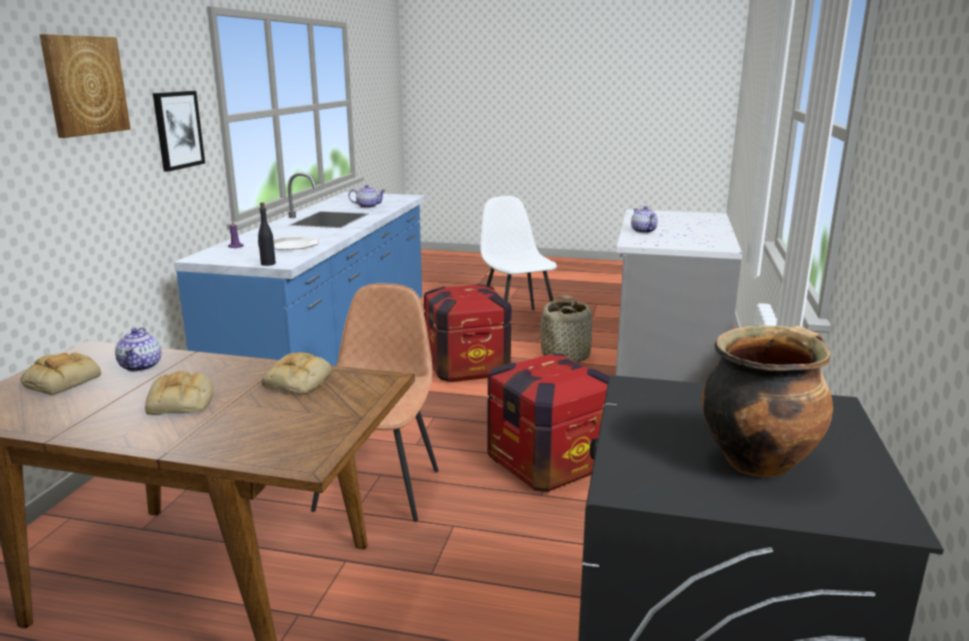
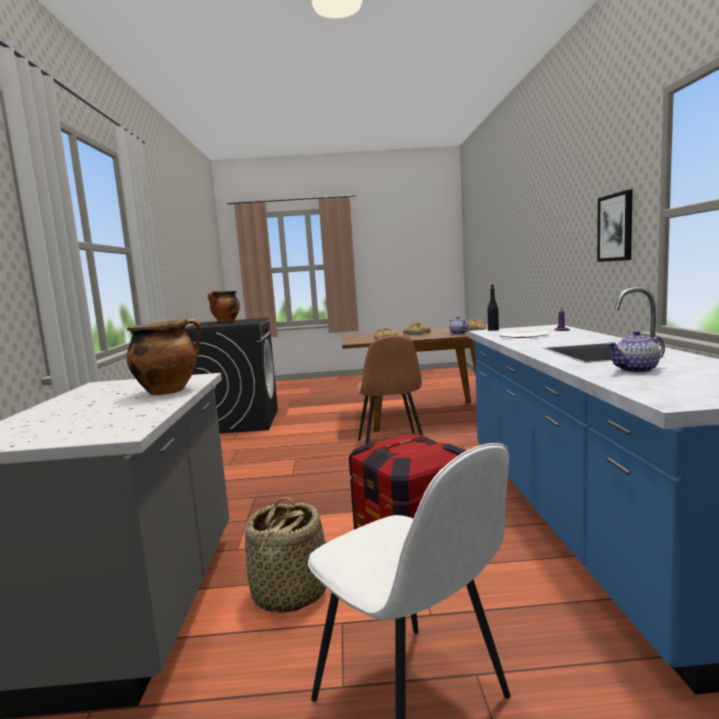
camera: 165 degrees right, 10 degrees down
picture [39,34,131,138] -> none
crate [488,353,610,492] -> none
teapot [631,206,658,233] -> cooking pot [127,319,201,395]

